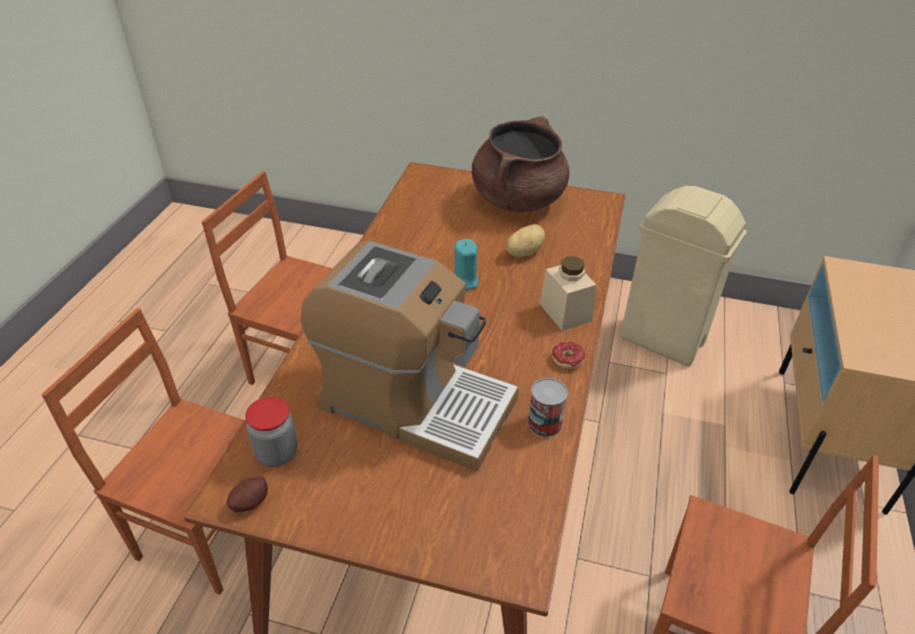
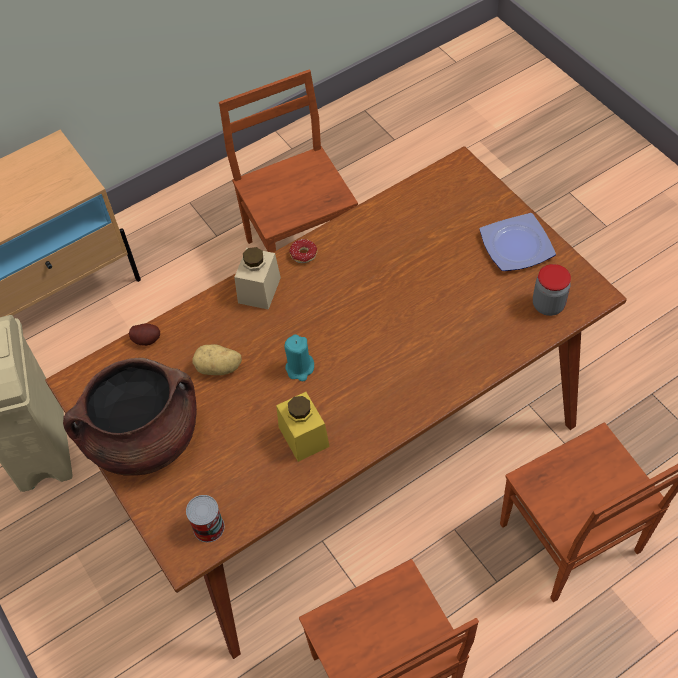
camera: 135 degrees left, 15 degrees up
potato [227,476,268,512] -> potato moved to [129,323,160,346]
coffee machine [301,241,519,471] -> none
can [528,378,568,438] -> can moved to [186,495,225,542]
none -> yellow jar [276,392,330,462]
none -> plate [479,213,556,271]

